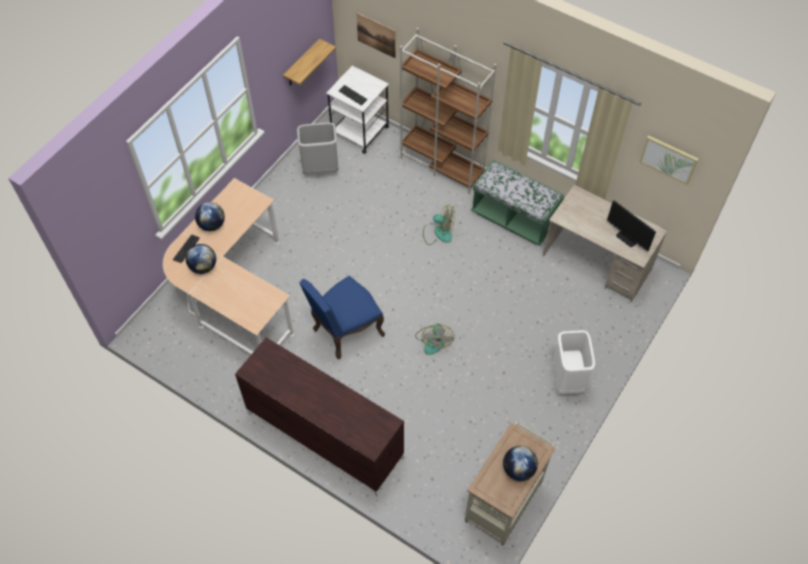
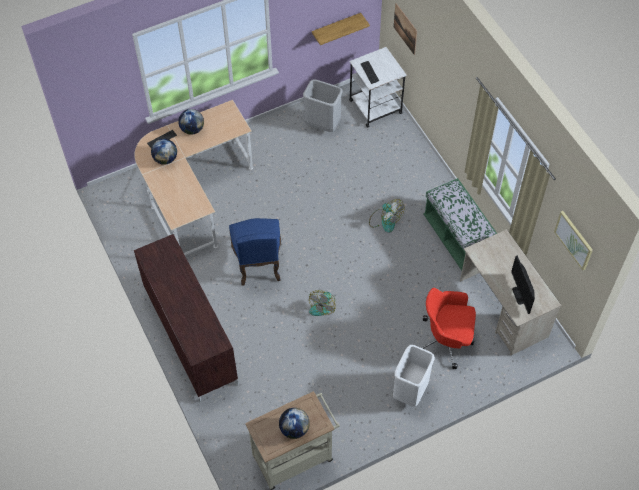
camera: 30 degrees right, 0 degrees up
blue chair [299,276,385,360] -> blue chair turned 90 degrees counterclockwise [229,218,281,286]
brown bookcase [400,28,496,194] -> none
none -> red office chair [422,288,476,369]

